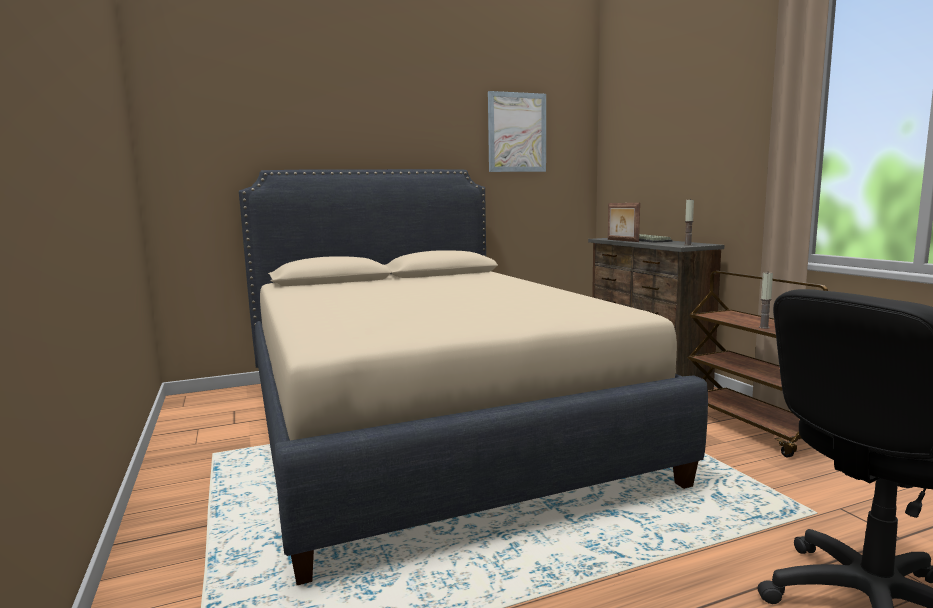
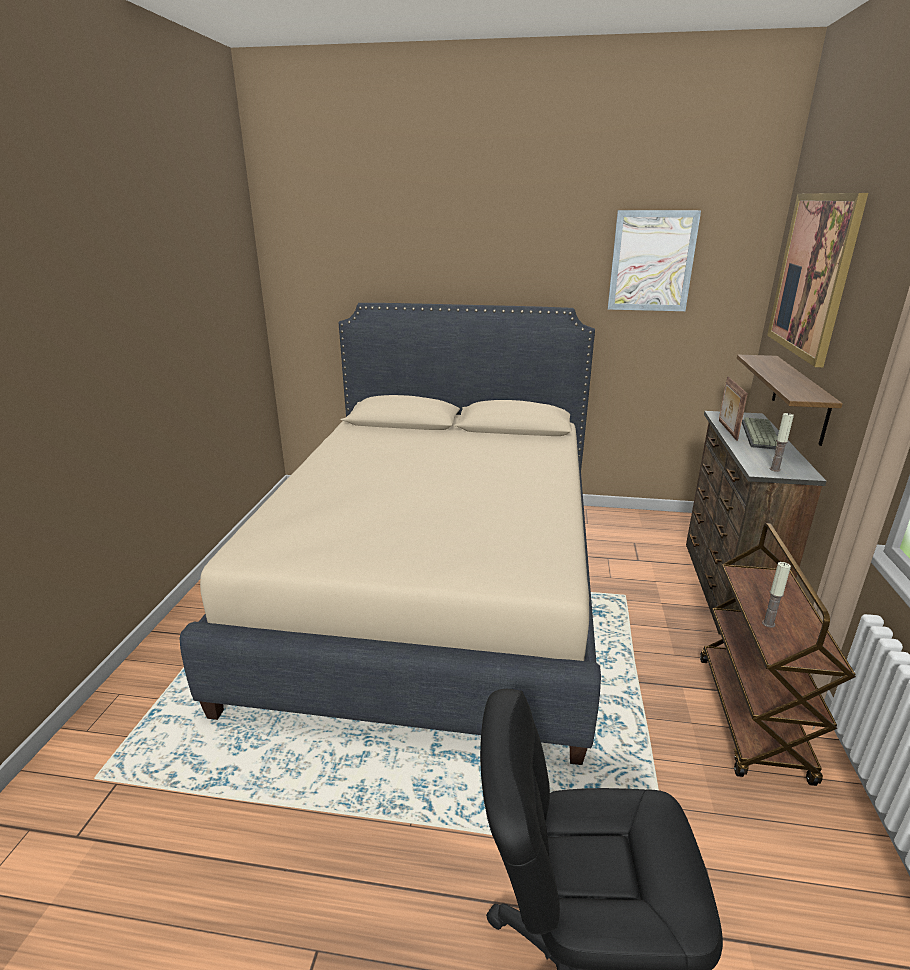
camera: 30 degrees right, 15 degrees up
none -> shelf [737,355,843,446]
none -> picture [767,193,868,367]

